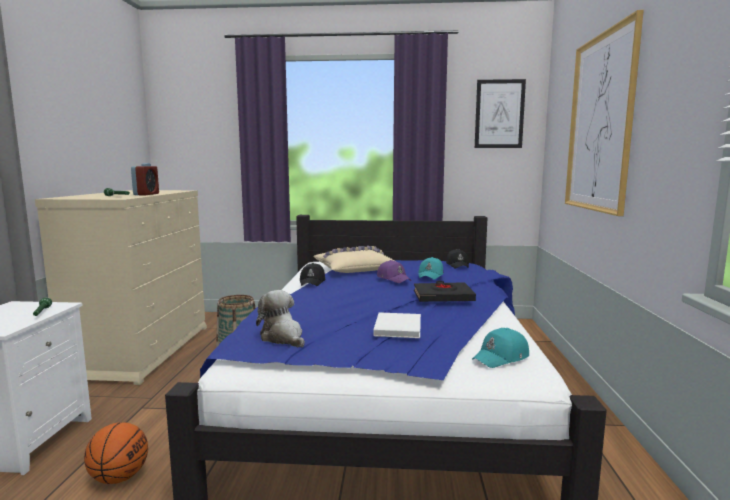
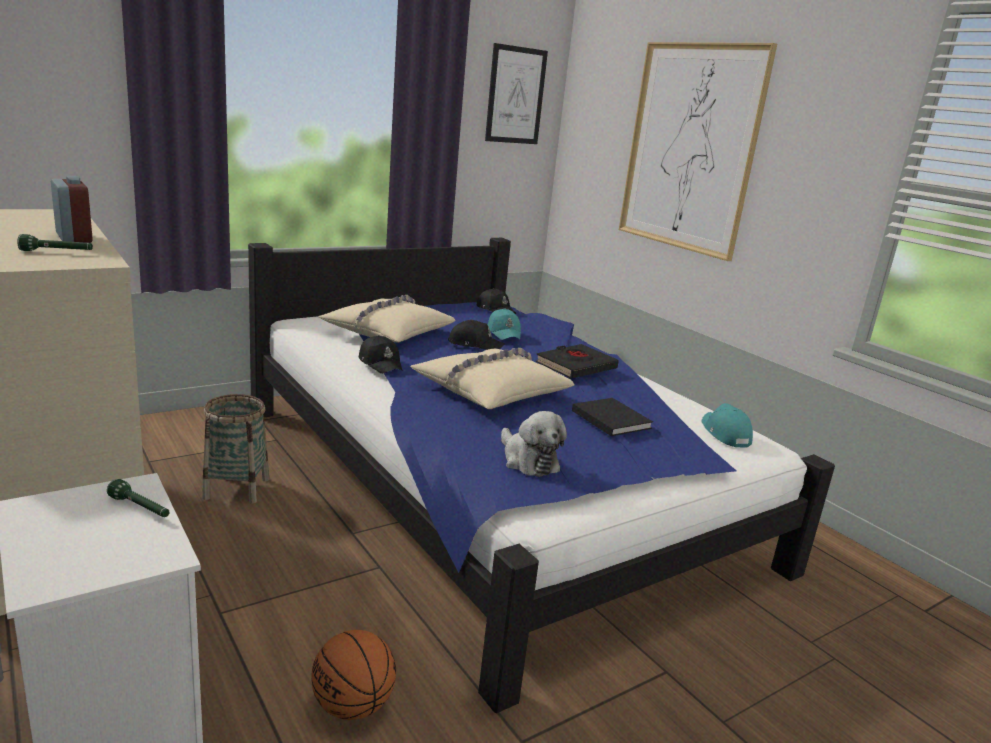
camera: 40 degrees left, 10 degrees up
plush toy [256,290,305,348] -> plush toy turned 135 degrees counterclockwise [501,411,567,477]
white book [373,312,421,338] -> black book [572,398,653,436]
purple cap [377,260,411,283] -> black cap [448,320,505,350]
turquoise cap [472,328,529,368] -> turquoise cap turned 150 degrees clockwise [701,403,753,448]
none -> beige pillow [411,348,574,409]

